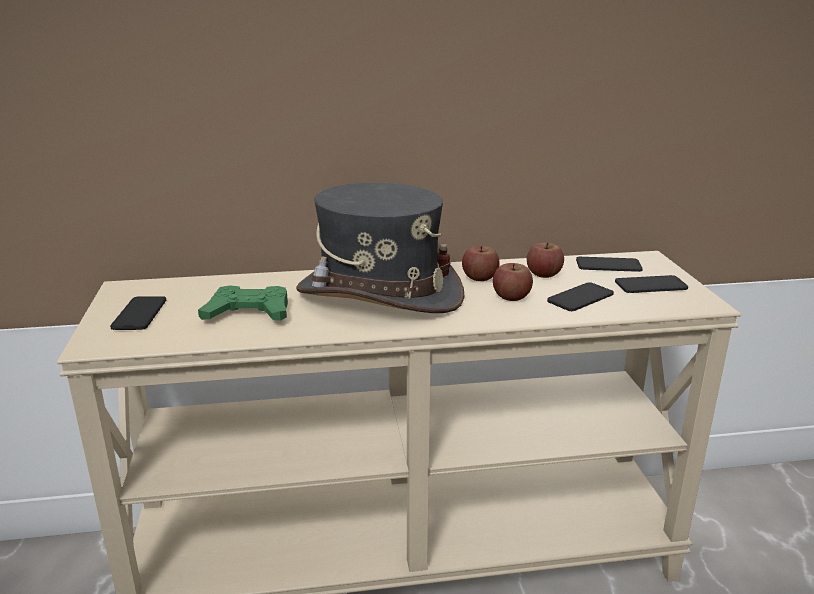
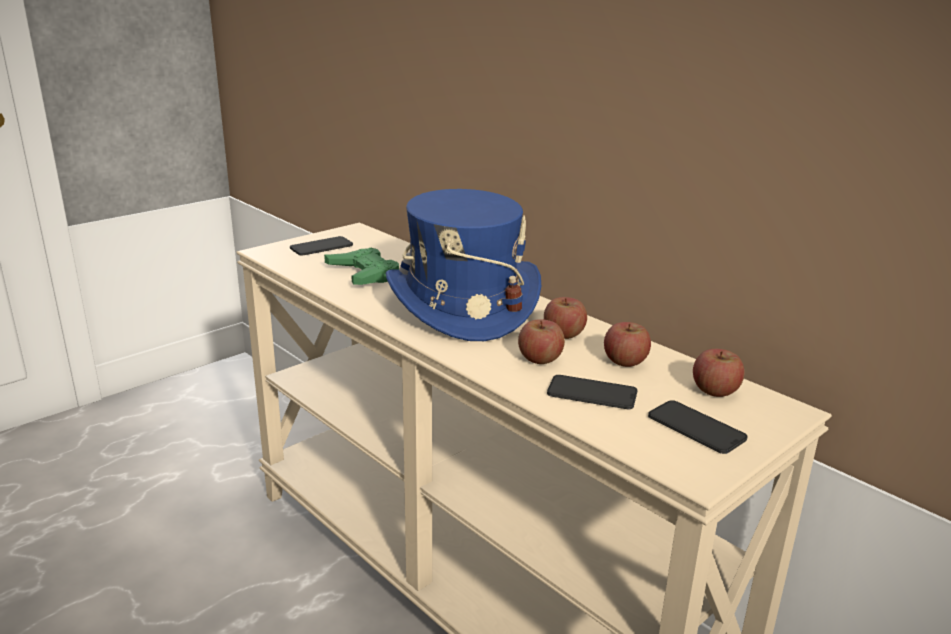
camera: 55 degrees right, 0 degrees up
grey hat [296,183,465,313] -> blue hat [386,189,541,341]
phone [576,257,643,272] -> apple [693,349,745,397]

